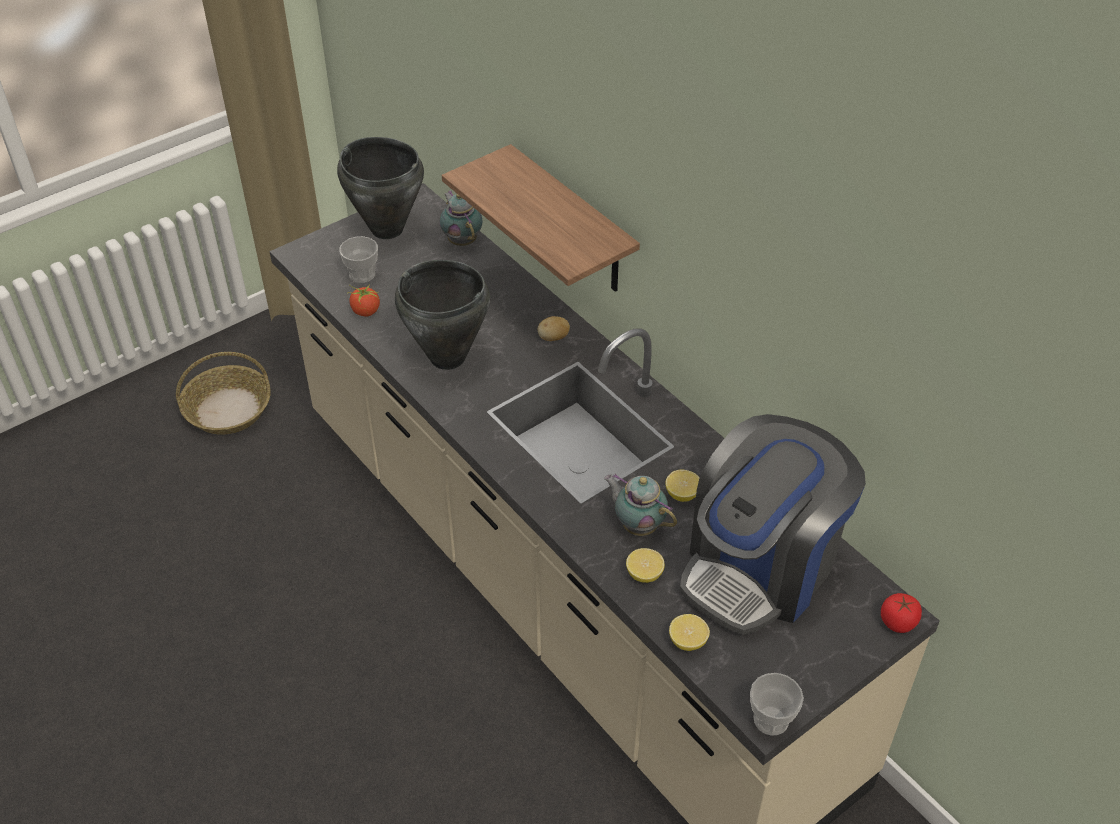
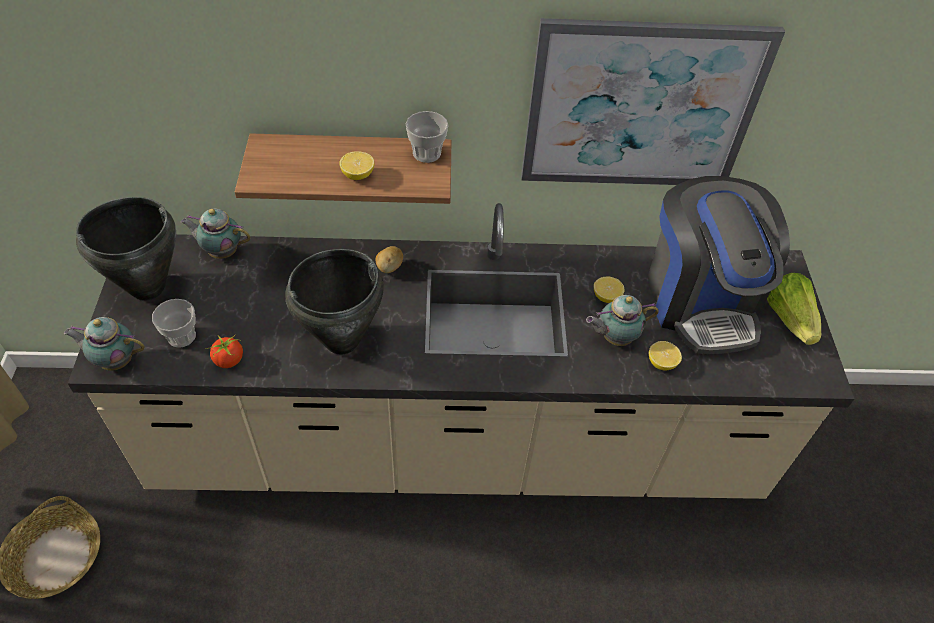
camera: 55 degrees left, 5 degrees up
lemon [669,614,710,651] -> lemon moved to [339,151,374,180]
cup [750,673,804,736] -> cup moved to [406,111,448,163]
tomato [881,593,922,633] -> none
none -> teapot [64,317,145,371]
none -> picture [521,18,785,185]
none -> lettuce [767,273,821,345]

